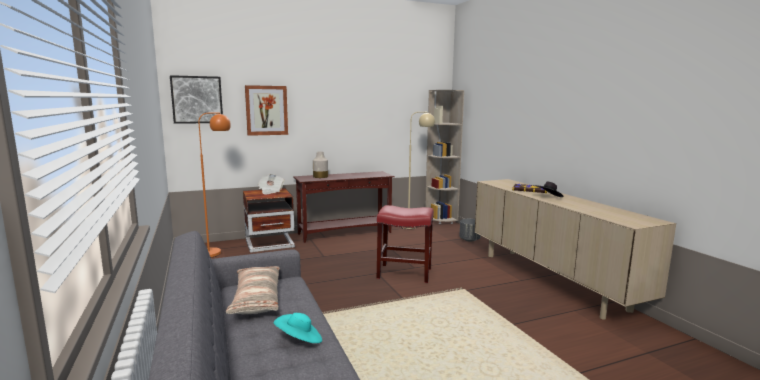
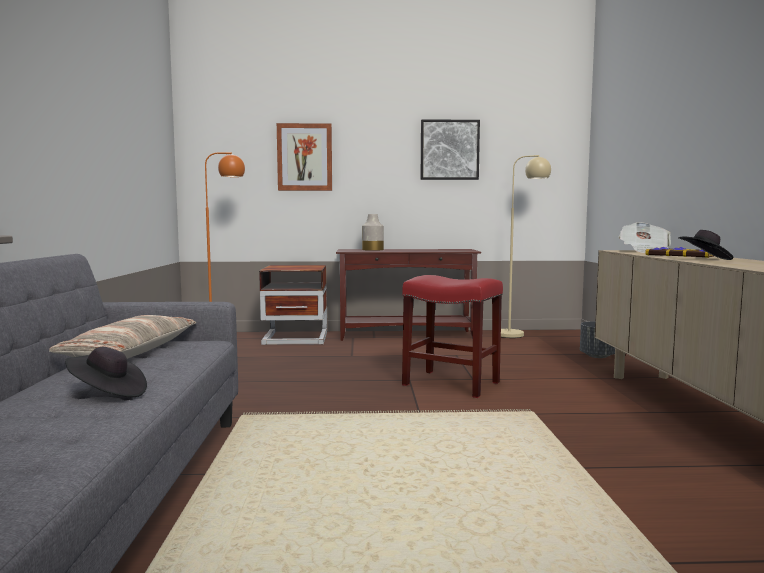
camera: 20 degrees right, 5 degrees down
picture [170,75,223,124] -> picture moved to [421,119,480,180]
newspaper [258,174,284,194] -> newspaper moved to [619,222,671,253]
turquoise hat [274,313,322,343] -> black hat [65,347,147,397]
beige bookcase [425,90,464,224] -> none

